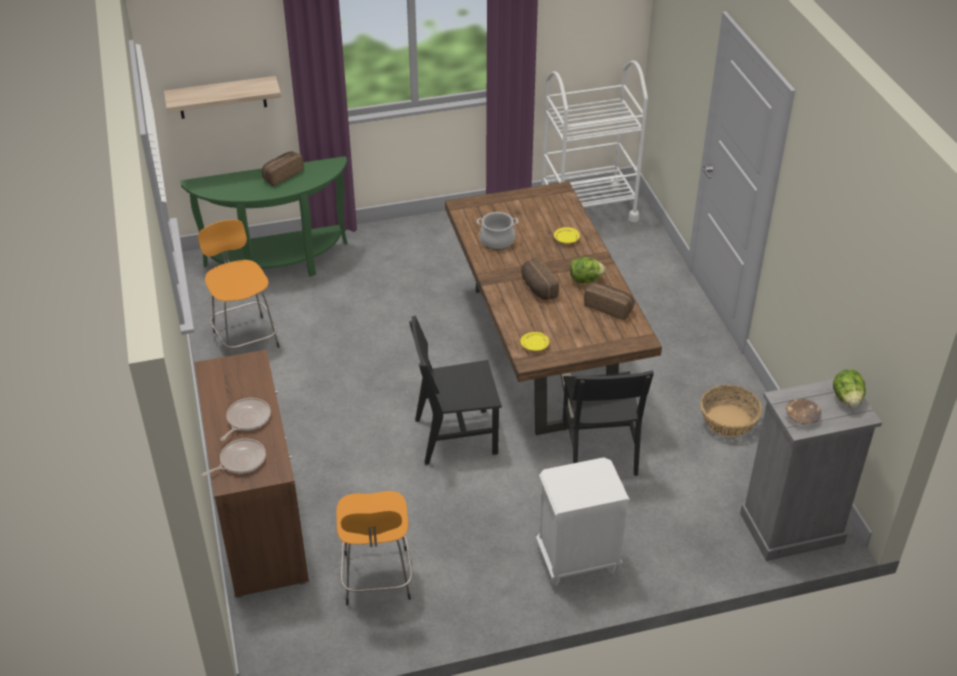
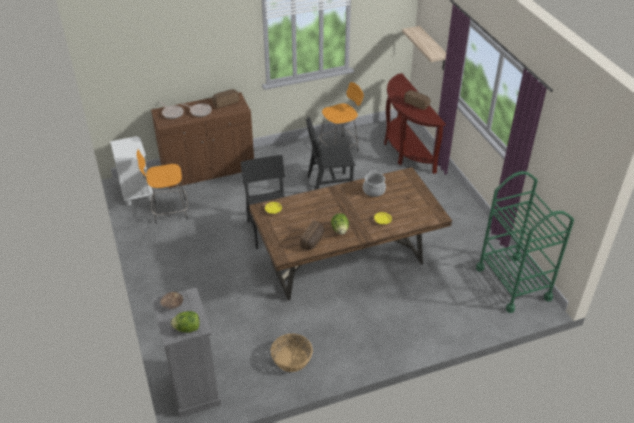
camera: 85 degrees right, 0 degrees up
green console table [180,156,348,277] -> brown console table [384,73,446,174]
bread [521,257,559,300] -> bread moved to [212,89,239,108]
white nightstand [536,457,630,586] -> white nightstand moved to [110,136,153,206]
white cart [542,60,648,222] -> green cart [476,171,574,313]
black chair [563,370,654,476] -> black chair moved to [306,117,355,190]

